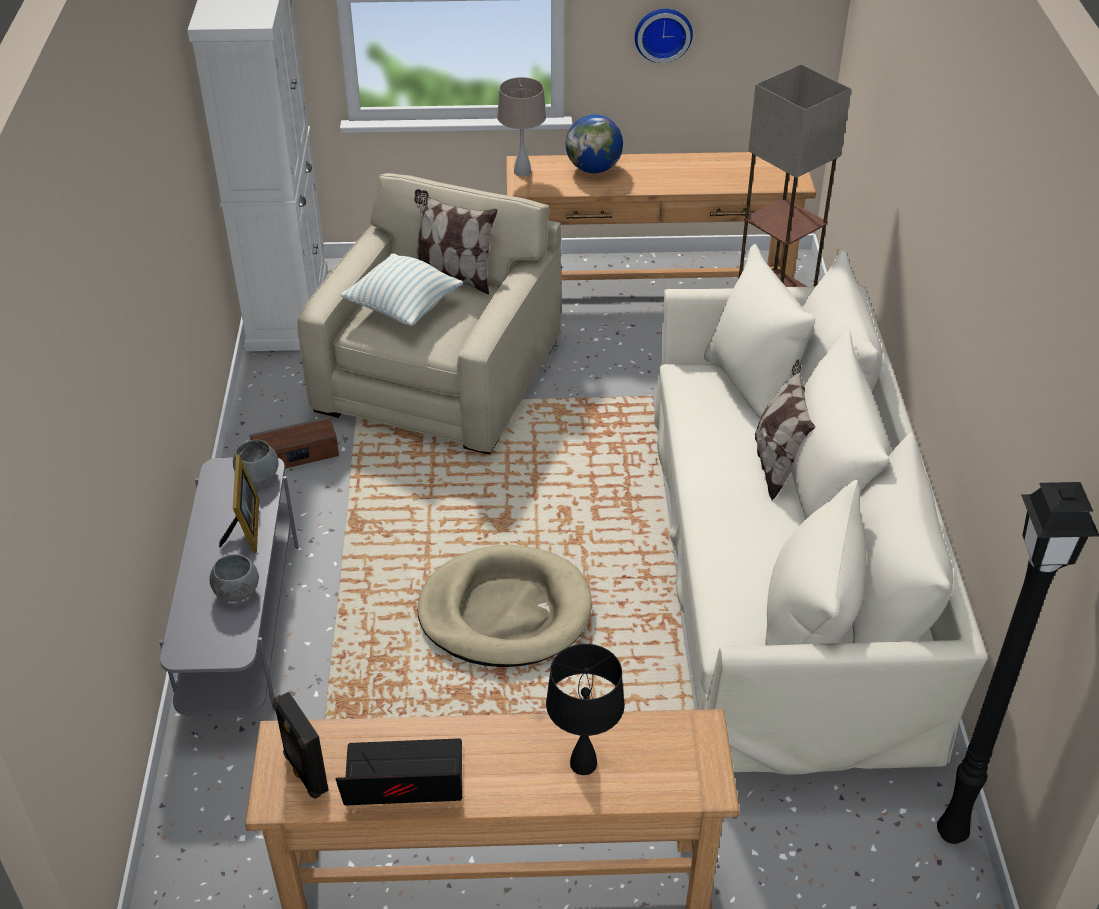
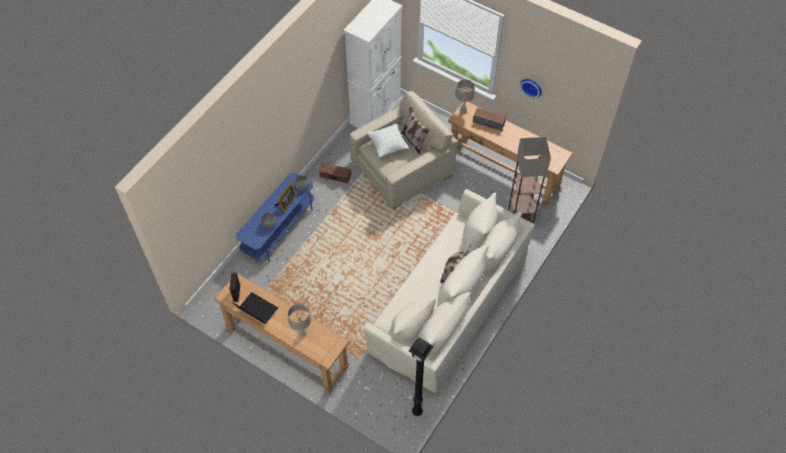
camera: 35 degrees right, 15 degrees up
grey tv stand [159,457,299,715] -> blue tv stand [236,173,314,262]
beige dog bed [417,545,592,667] -> none
black table lamp [546,644,625,775] -> beige table lamp [288,304,311,337]
globe [566,114,623,173] -> speaker [473,107,506,131]

